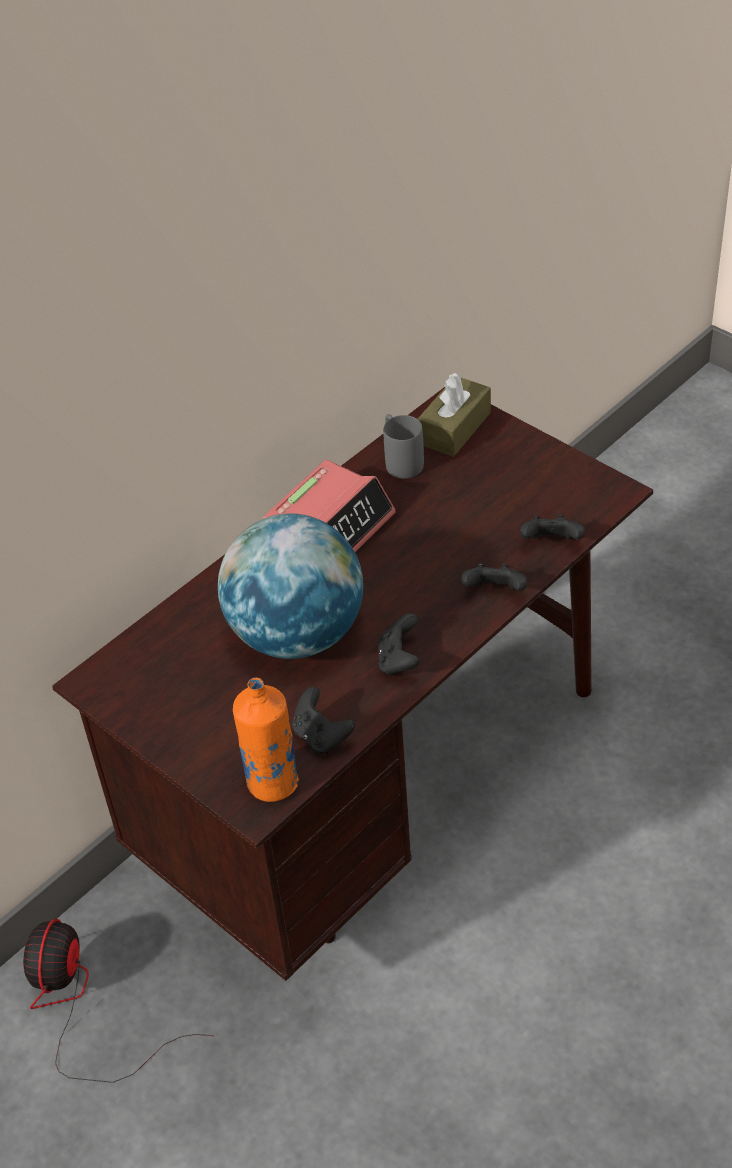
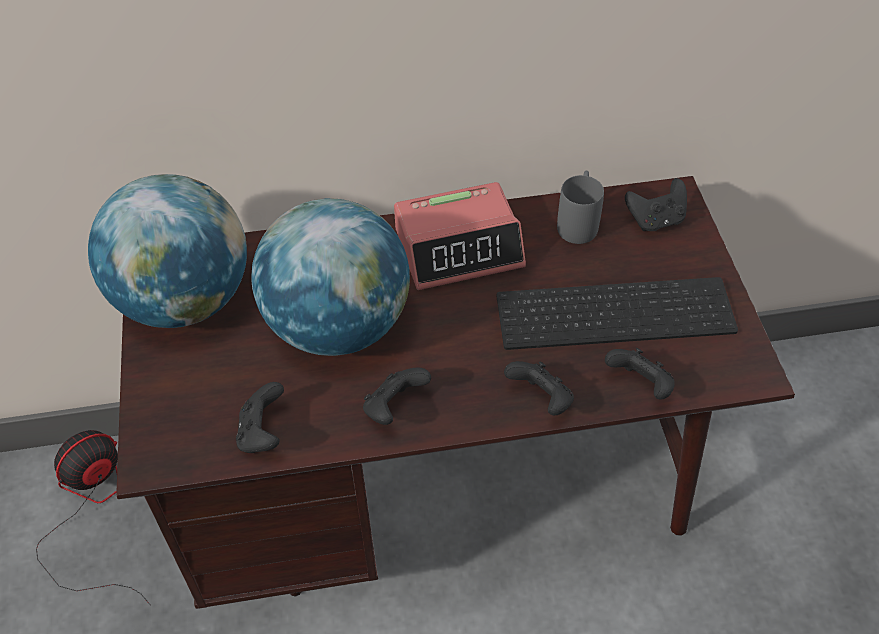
camera: 35 degrees right, 5 degrees up
orange bottle [233,677,299,802] -> none
brown tissue box [418,373,491,457] -> black game controller [625,178,687,231]
none -> globe [88,174,247,328]
none -> keyboard [496,277,738,350]

